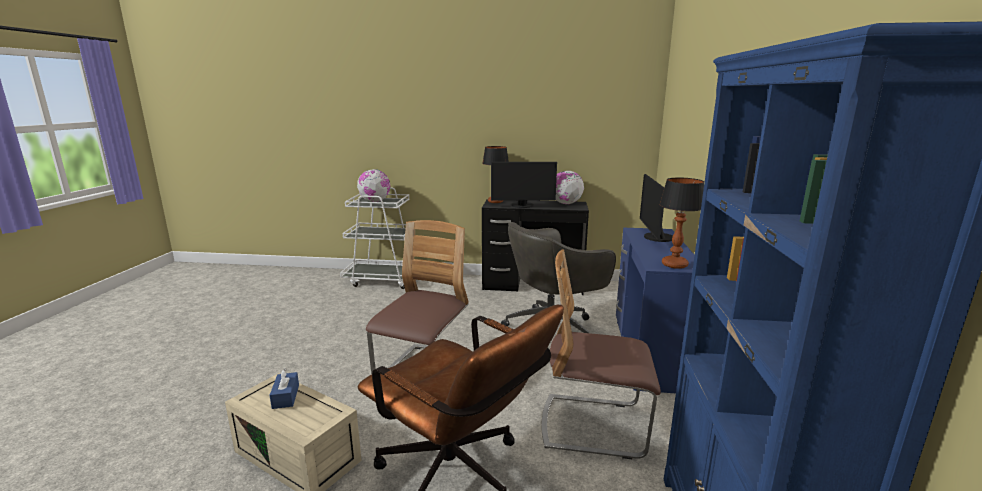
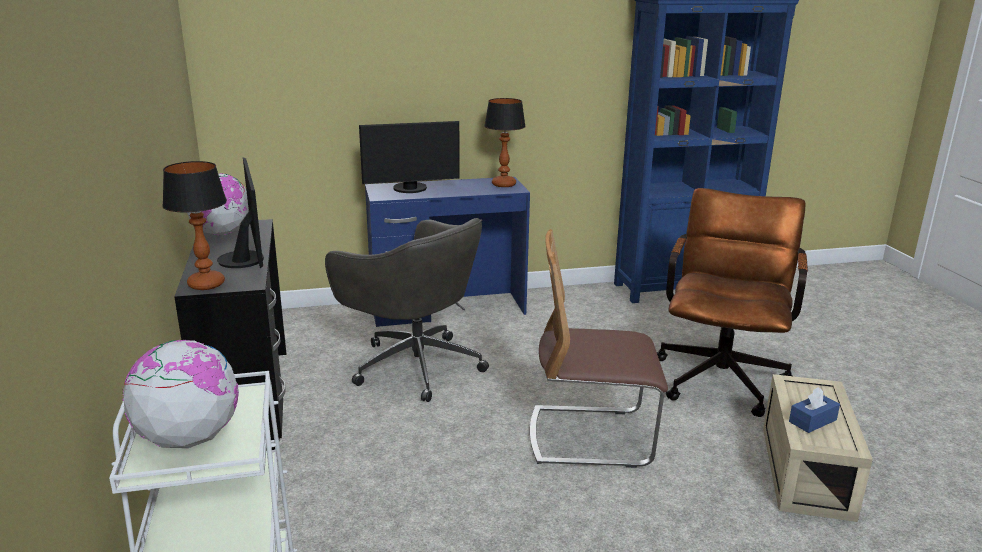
camera: 110 degrees left, 5 degrees up
chair [541,250,661,459] -> none

